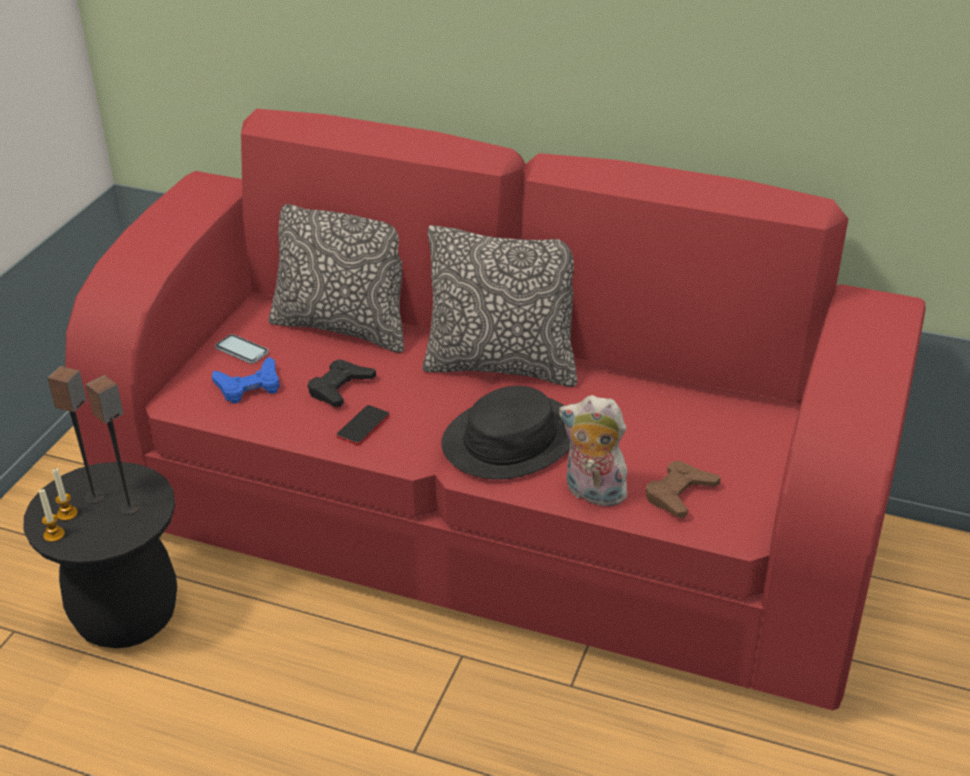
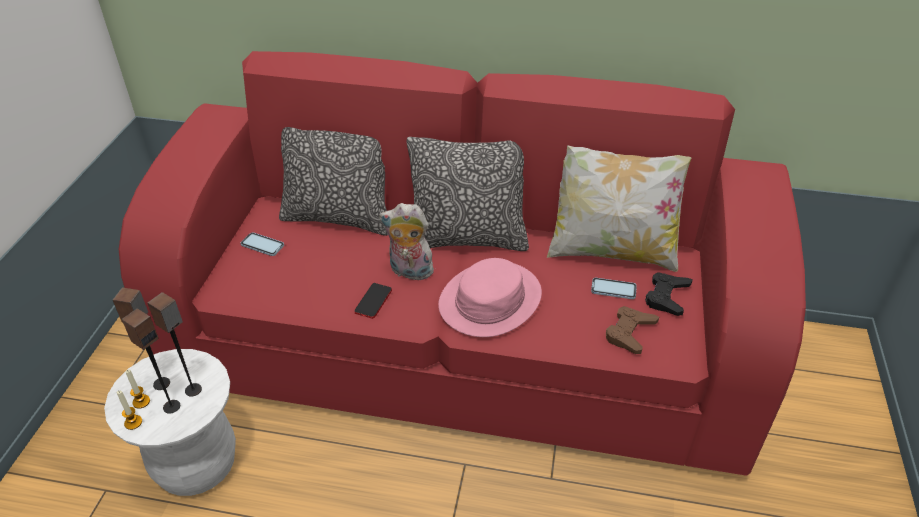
camera: 10 degrees left, 5 degrees up
black stool [23,462,177,648] -> white stool [104,349,236,496]
blue game controller [212,357,280,403] -> none
black game controller [308,359,376,407] -> black game controller moved to [645,272,693,316]
black hat [441,386,570,480] -> pink hat [438,258,542,337]
plush toy [559,395,627,506] -> plush toy moved to [379,203,434,280]
none -> speaker [122,308,180,414]
none -> pillow [547,145,692,272]
none -> phone [591,278,637,299]

